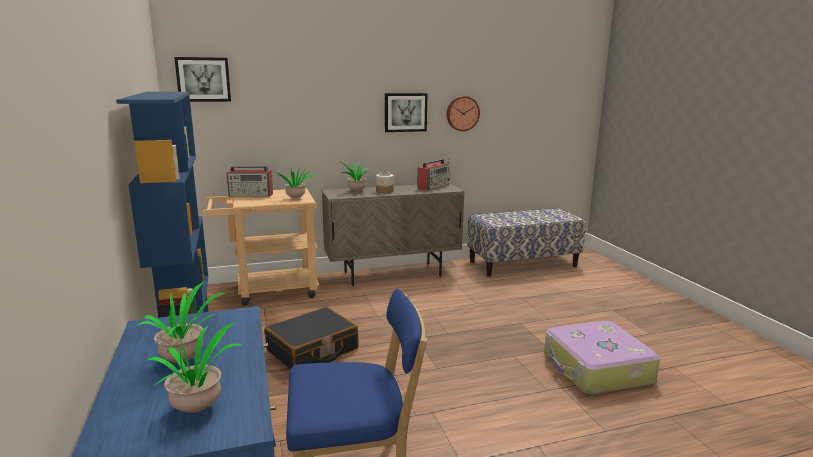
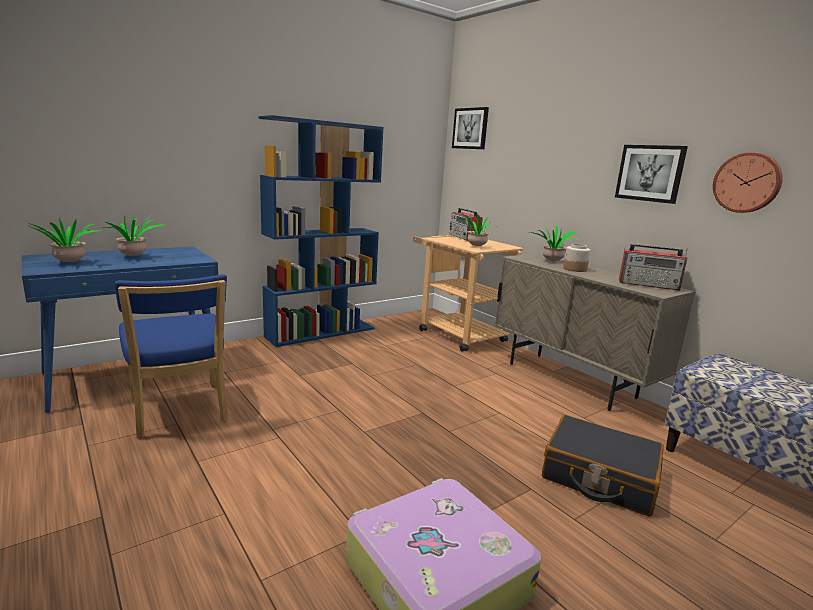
camera: 70 degrees right, 0 degrees up
black suitcase [264,307,359,370] -> black suitcase moved to [542,415,664,516]

